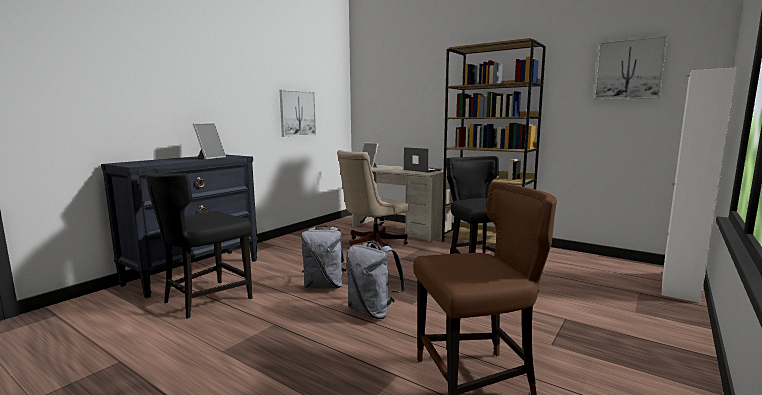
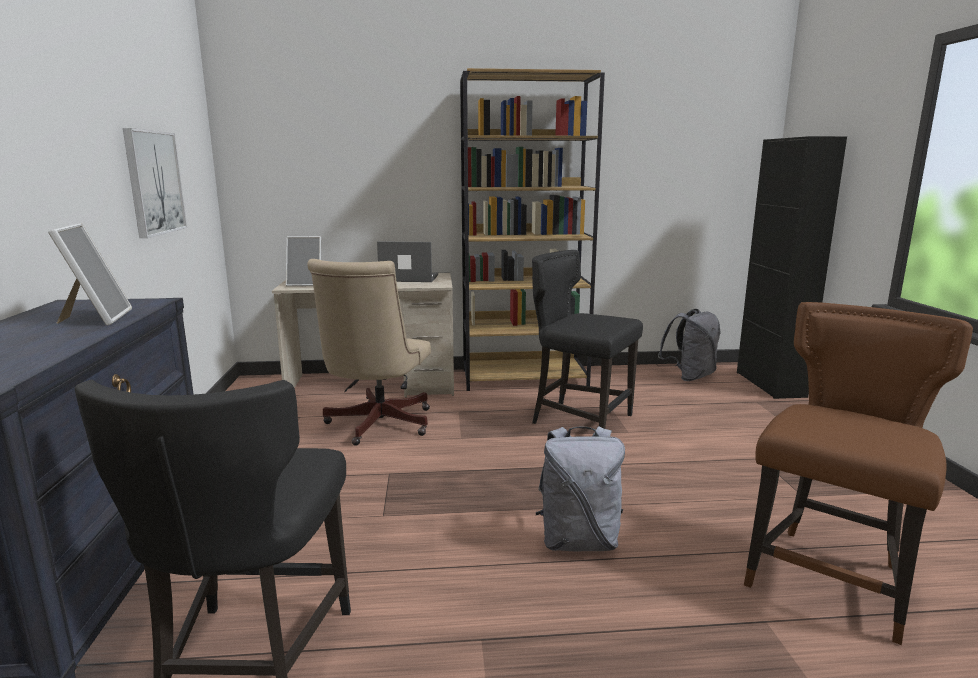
camera: 40 degrees left, 5 degrees up
grey backpack [301,225,346,289] -> grey backpack moved to [658,309,721,381]
picture [594,35,667,100] -> none
white cabinet [661,68,737,303] -> black cabinet [737,136,847,399]

